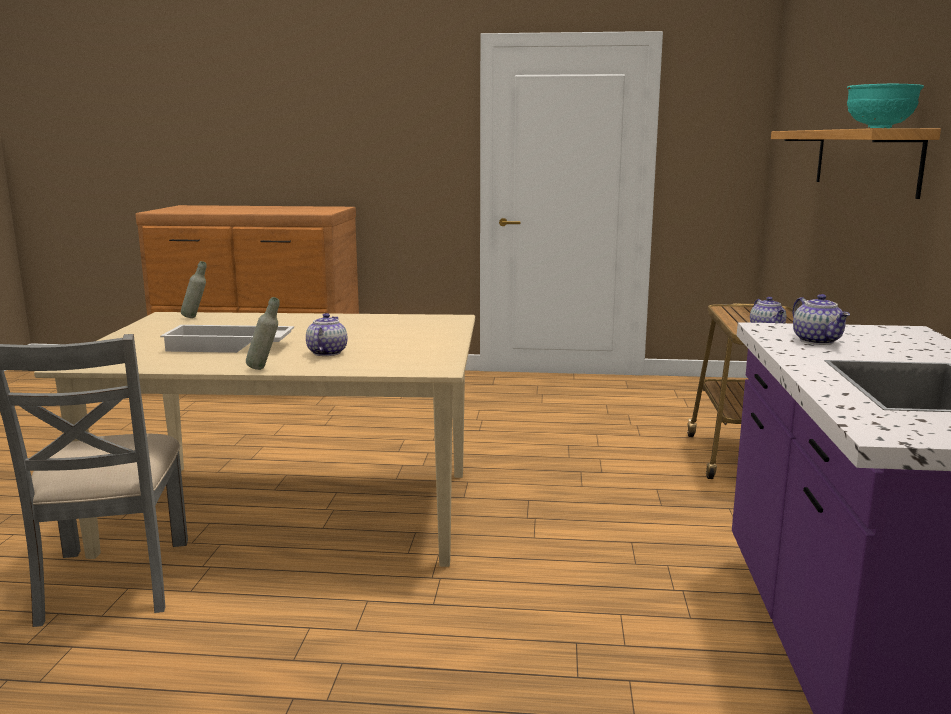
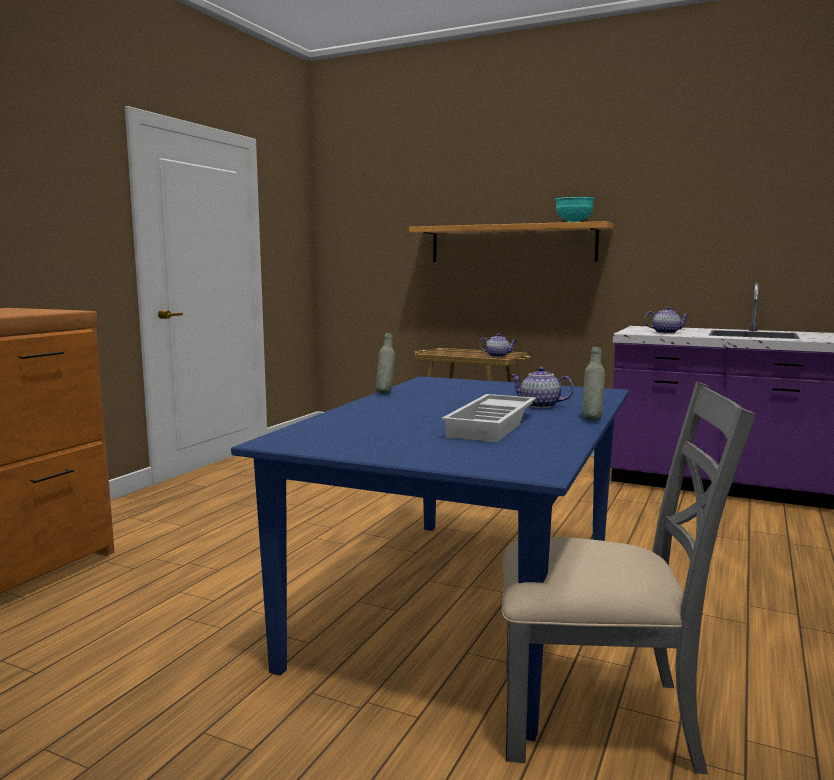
camera: 70 degrees left, 5 degrees down
beige dining table [34,312,475,567] -> blue dining table [231,376,629,742]
grey bottle [181,261,207,318] -> grey bottle moved to [376,333,395,394]

